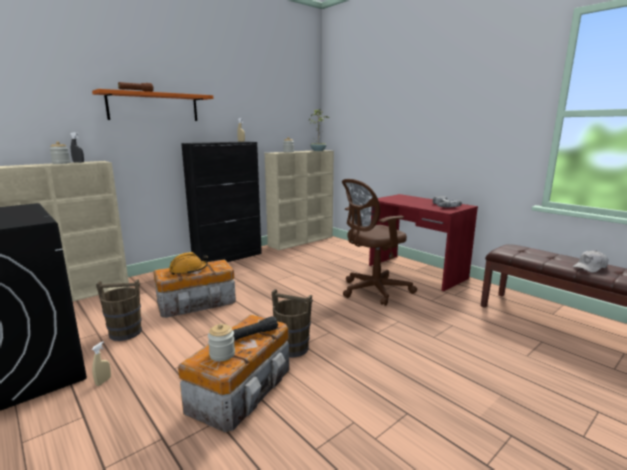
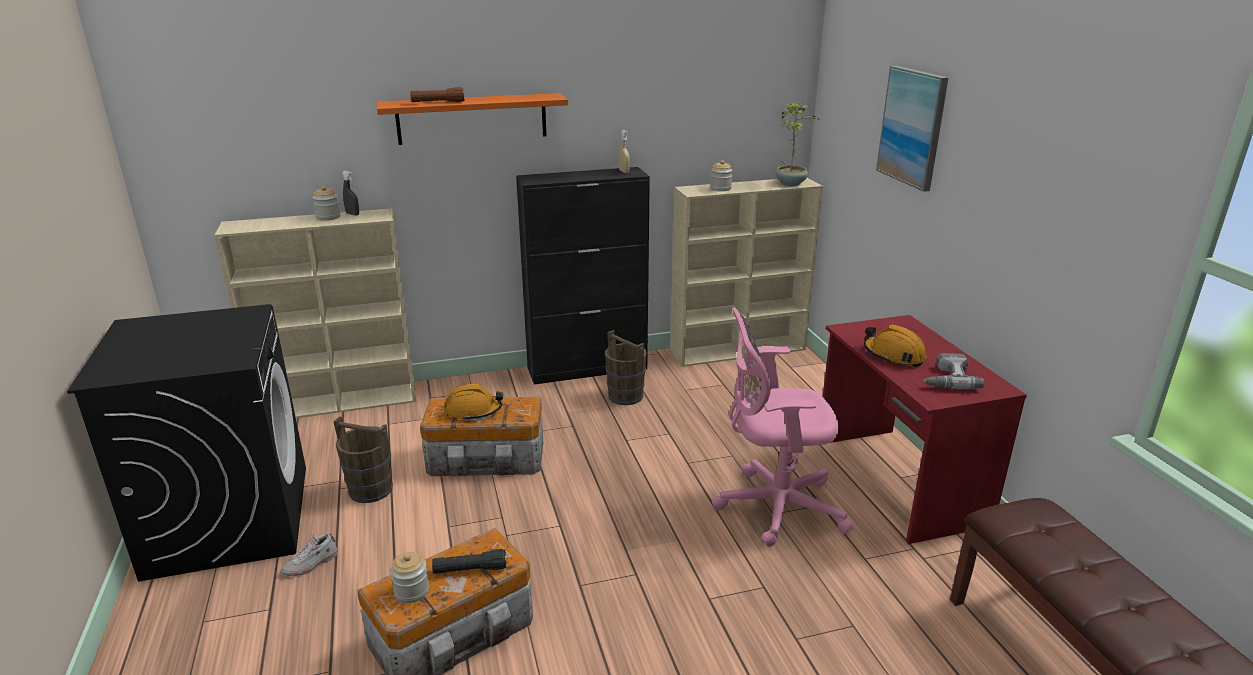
camera: 25 degrees right, 10 degrees up
beige spray bottle [92,341,111,386] -> white shoe [281,533,338,576]
brown bucket [272,289,313,358] -> brown bucket moved to [605,330,647,405]
brown office chair [342,179,417,306] -> pink office chair [712,307,853,547]
white cap [573,251,608,273] -> none
none -> orange hard hat [864,324,927,367]
none -> picture [876,66,948,192]

